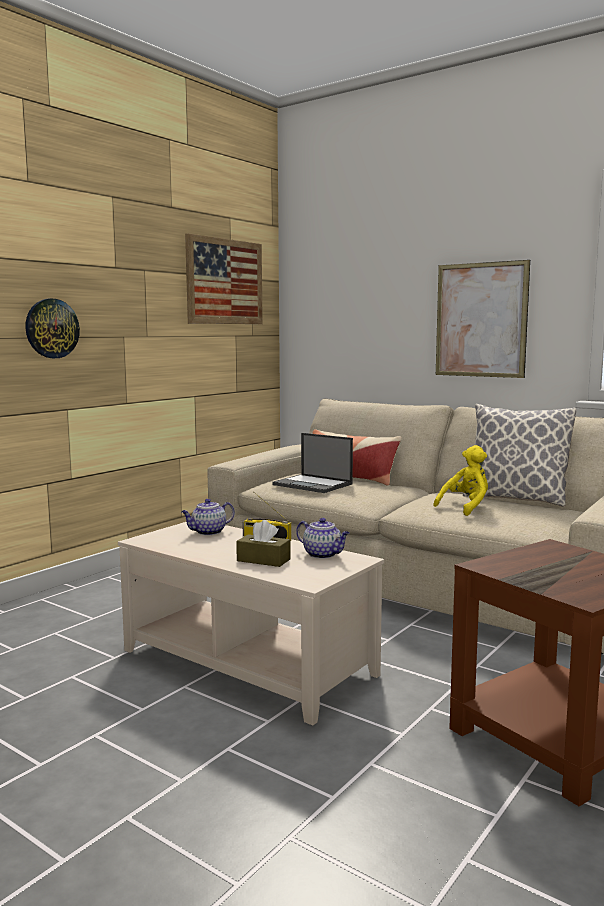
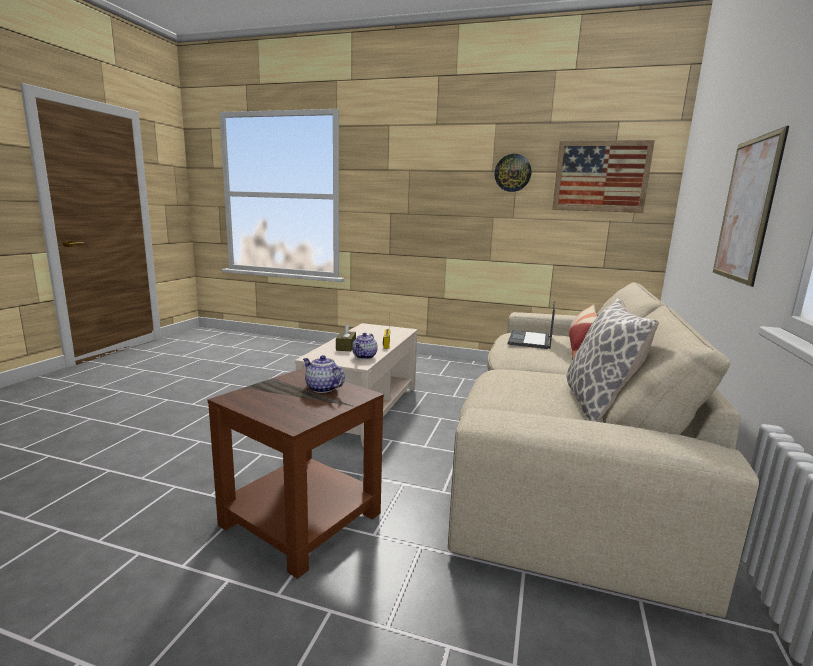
camera: 70 degrees right, 5 degrees up
wall clock [25,299,80,358] -> wall clock moved to [495,154,531,192]
teapot [181,499,235,535] -> teapot moved to [303,355,345,393]
yellow plush toy [433,445,488,516] -> none

